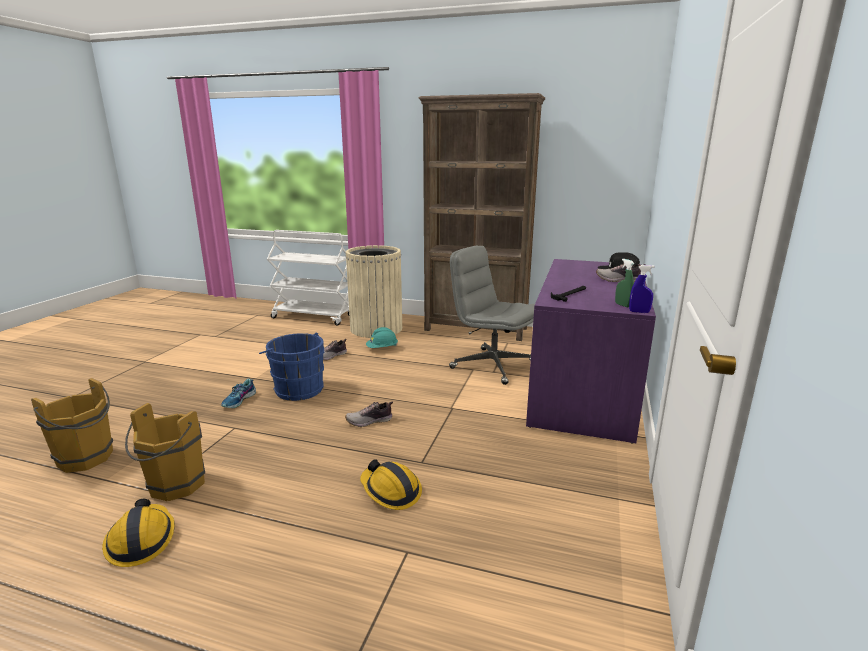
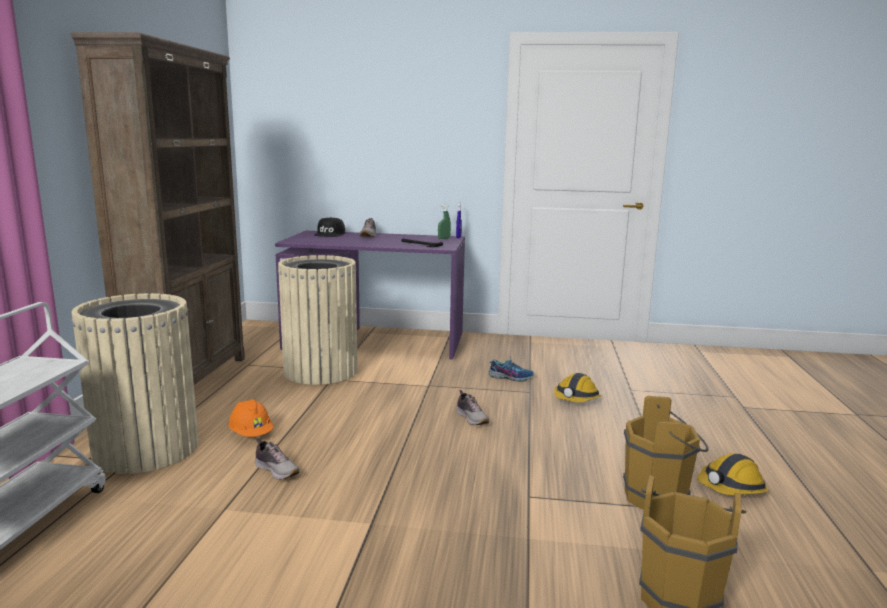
camera: 100 degrees left, 5 degrees down
shoe [221,379,256,408] -> shoe moved to [488,358,534,382]
blue bucket [259,333,324,401] -> none
turquoise hard hat [366,327,398,348] -> orange hard hat [229,399,274,437]
grey office chair [449,246,535,385] -> beige trash can [278,255,358,385]

